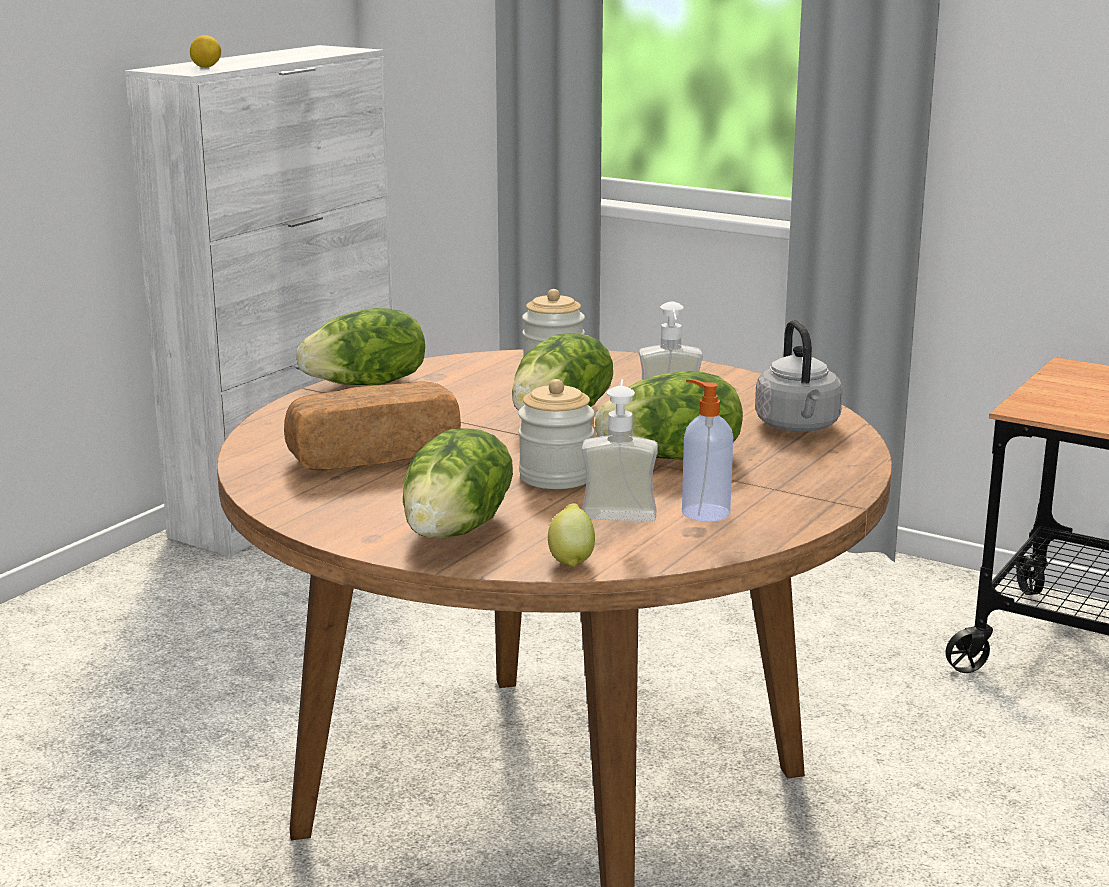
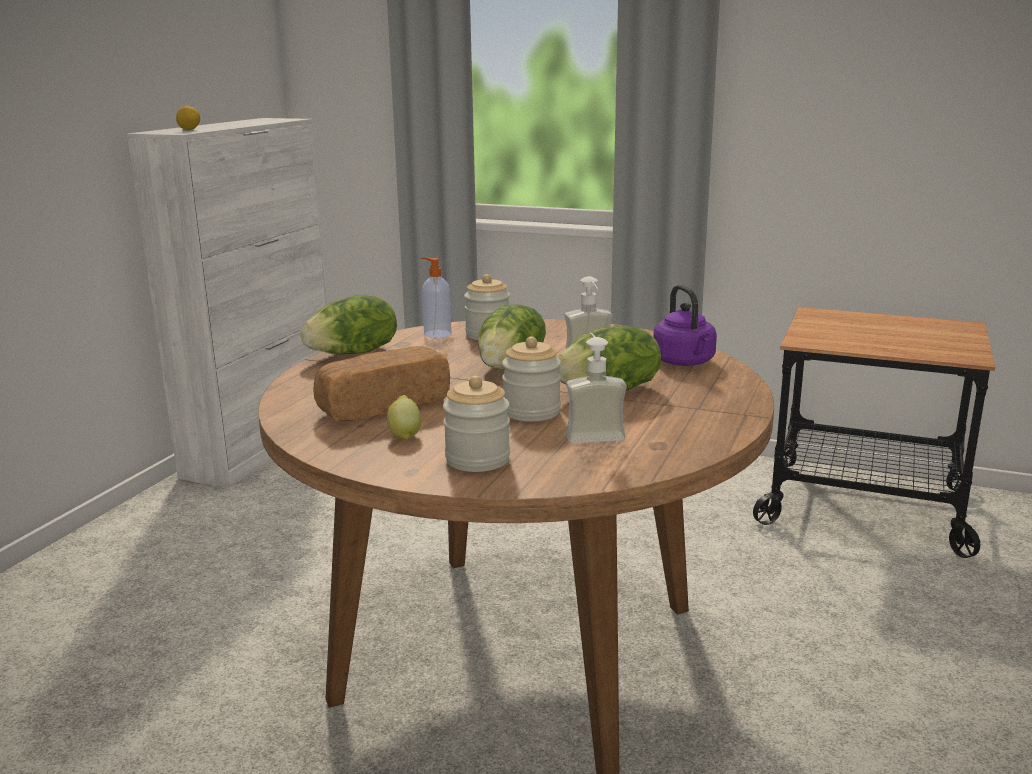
camera: 10 degrees left, 0 degrees up
lettuce [403,428,513,538] -> jar [443,376,510,472]
lemon [548,503,595,567] -> lemon moved to [387,395,421,440]
soap dispenser [682,379,733,522] -> soap dispenser moved to [421,257,451,338]
grey kettle [755,320,843,432] -> purple kettle [653,285,717,366]

